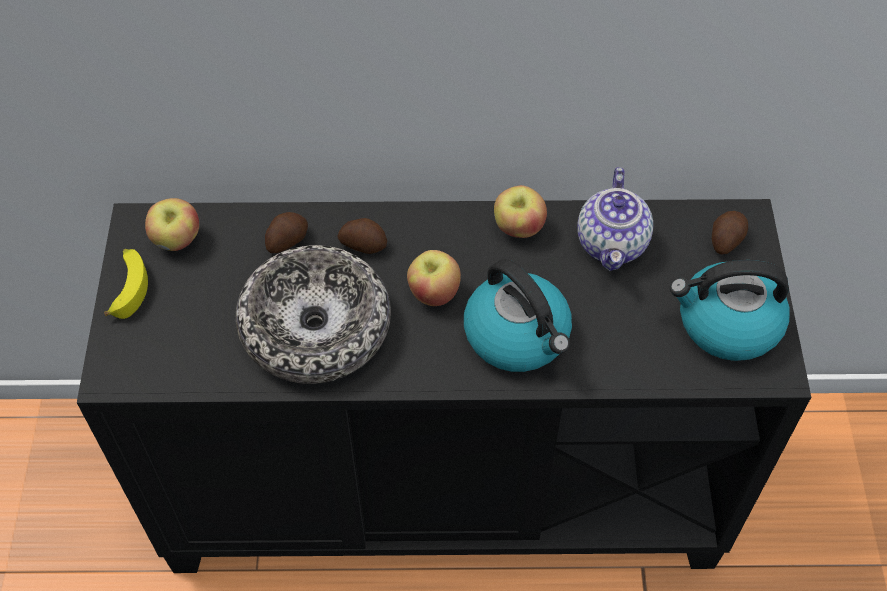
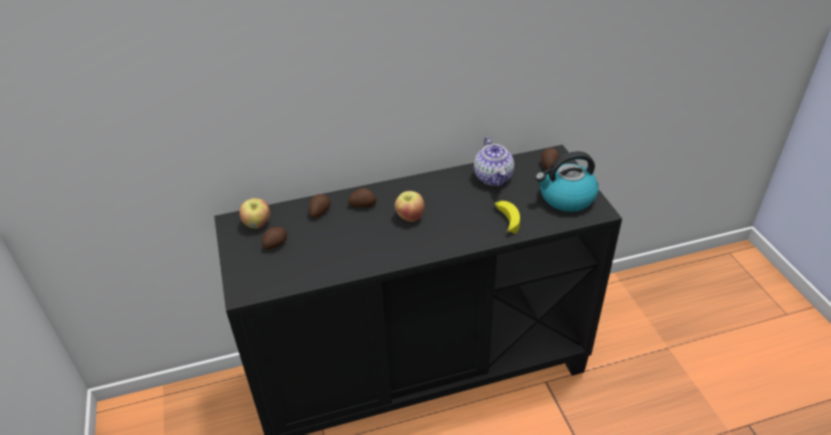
camera: 15 degrees left, 15 degrees down
banana [104,249,148,319] -> banana moved to [495,201,520,233]
bowl [236,245,391,384] -> none
kettle [464,259,572,372] -> none
apple [494,185,547,238] -> none
none -> potato [262,227,287,249]

